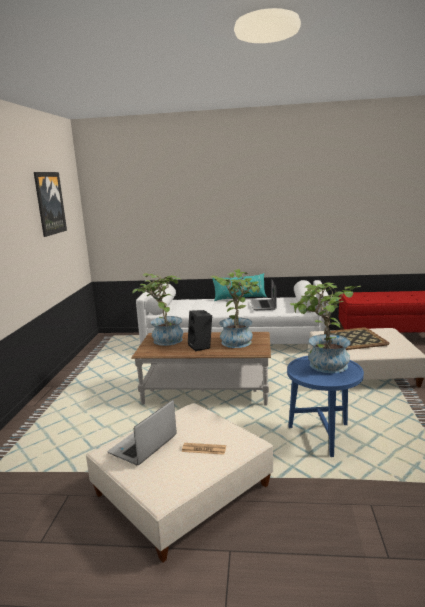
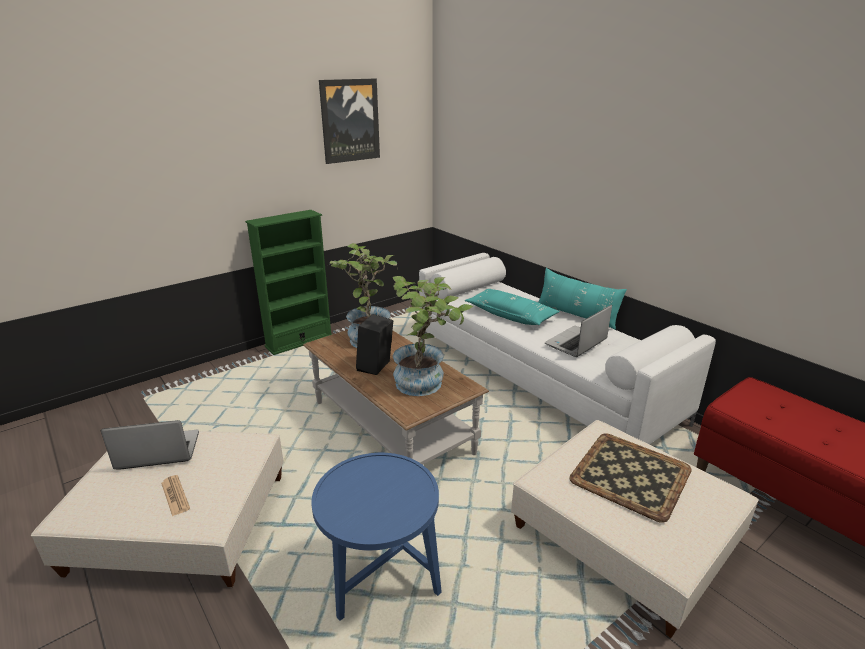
camera: 45 degrees right, 10 degrees up
potted plant [290,283,361,373] -> none
none -> green bookcase [245,210,332,355]
none -> turquoise pillow [465,289,560,325]

